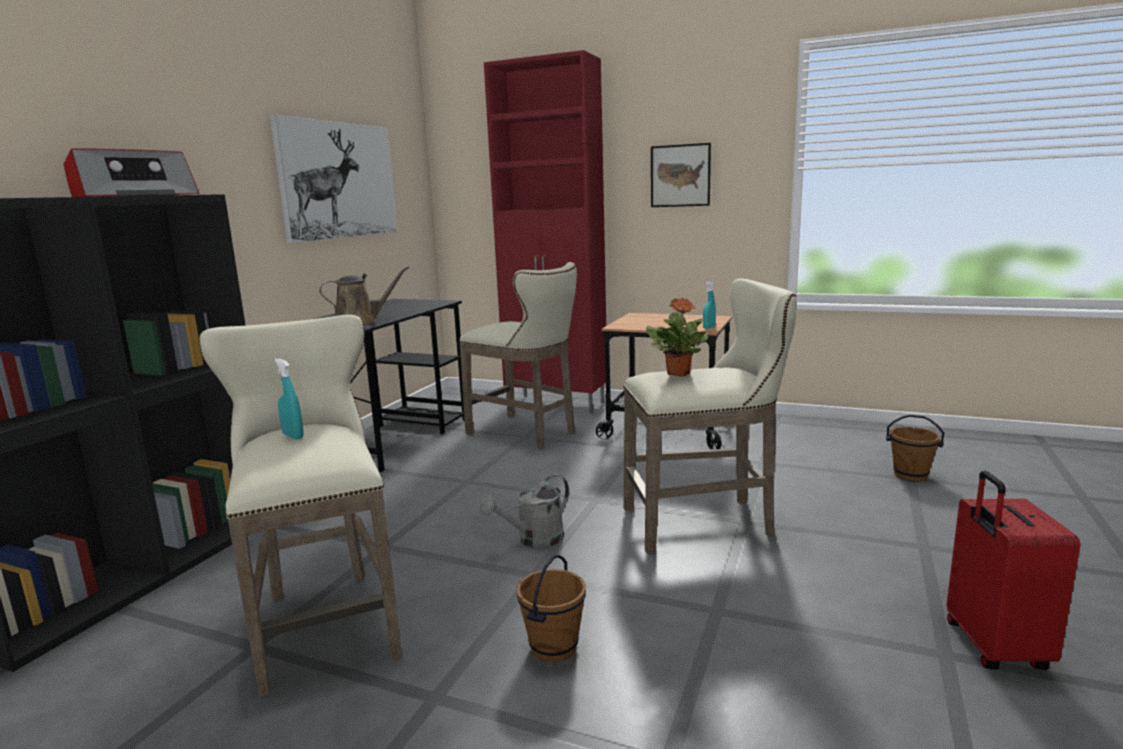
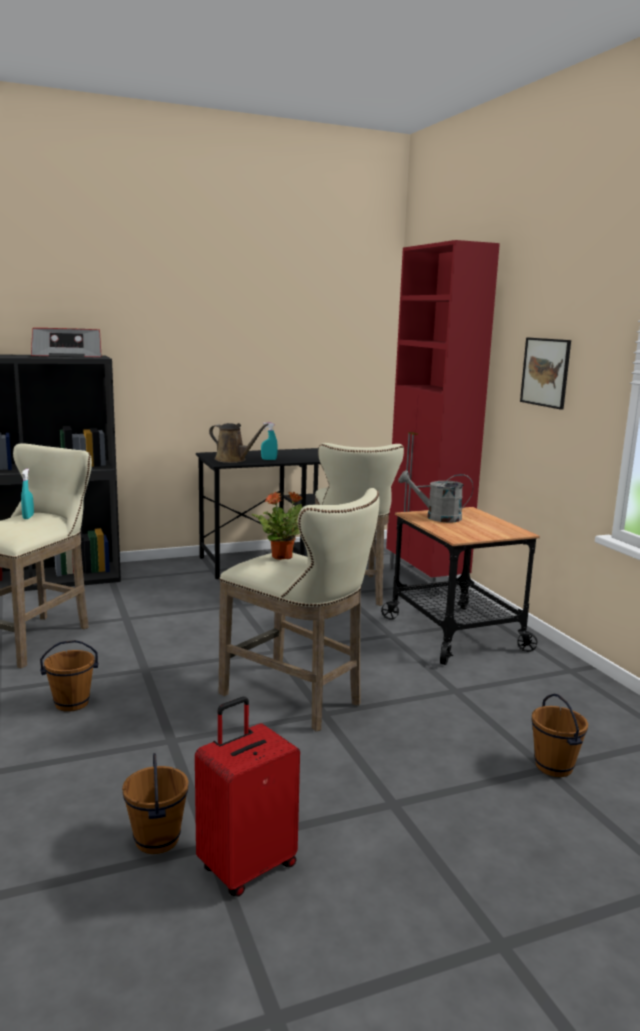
camera: 45 degrees right, 0 degrees up
picture [270,114,397,243] -> none
grey watering can [480,474,569,548] -> grey watering can moved to [398,470,473,522]
turquoise spray bottle [703,281,716,329] -> turquoise spray bottle moved to [261,422,278,460]
none -> brown bucket [122,753,189,854]

